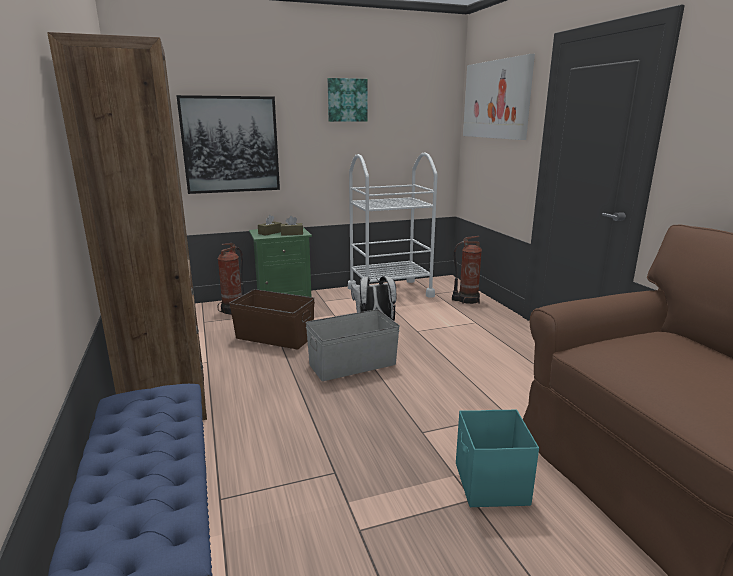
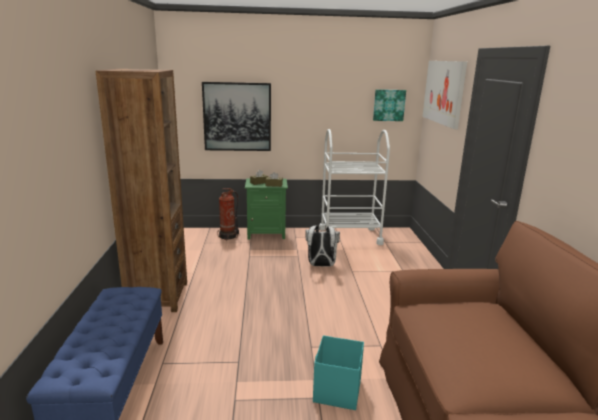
camera: 15 degrees right, 0 degrees up
brown storage box [229,289,315,349] -> none
grey storage box [306,309,400,381] -> none
picture [328,78,368,122] -> picture moved to [373,89,406,121]
fire extinguisher [452,236,482,304] -> none

